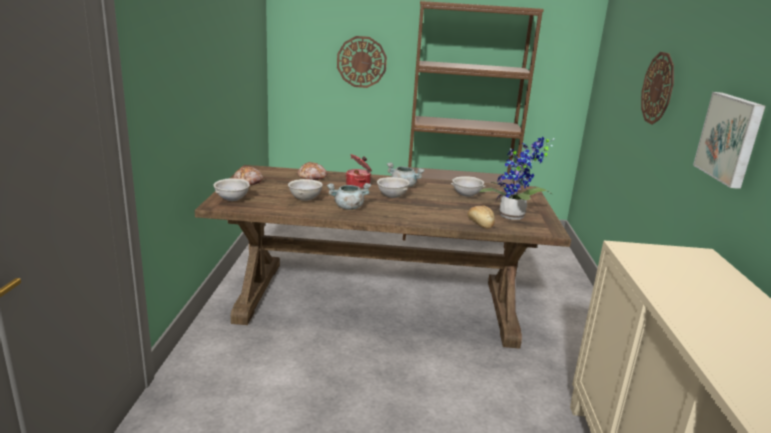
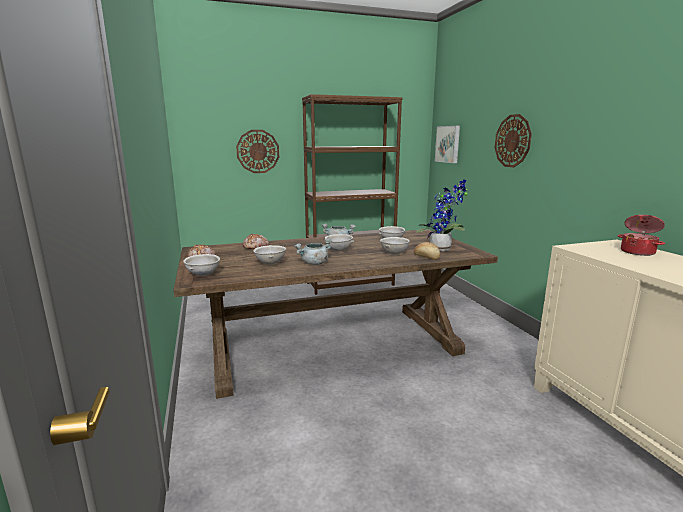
camera: 20 degrees left, 5 degrees down
cooking pot [345,154,372,189] -> cooking pot moved to [617,215,665,256]
picture [693,92,765,189] -> picture moved to [435,126,460,163]
none -> grey bowl [380,237,410,254]

